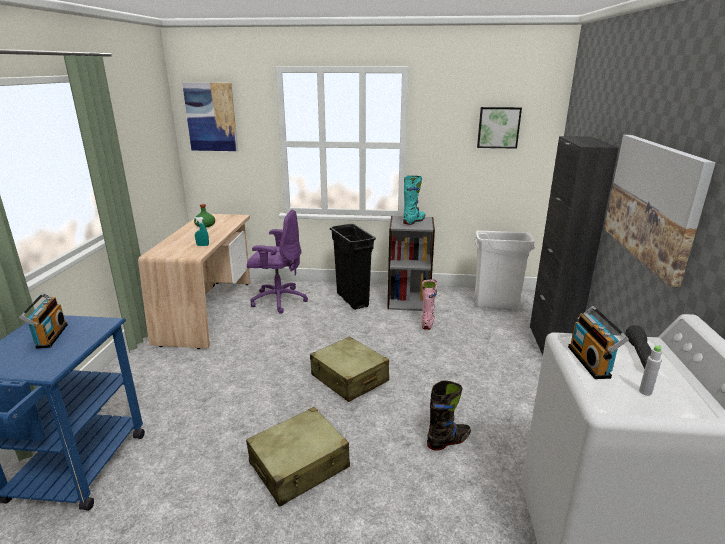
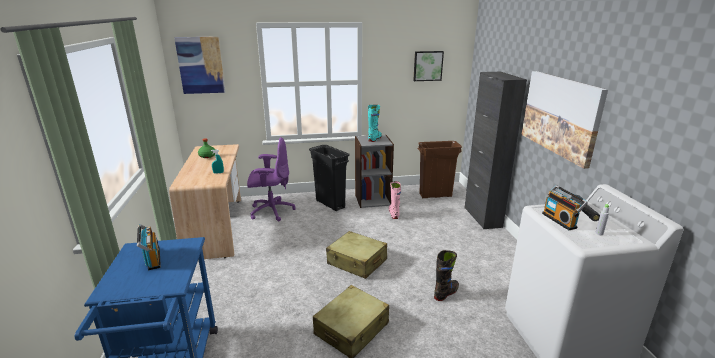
camera: 15 degrees left, 0 degrees up
white trash can [474,230,535,309] -> brown trash can [418,141,462,198]

